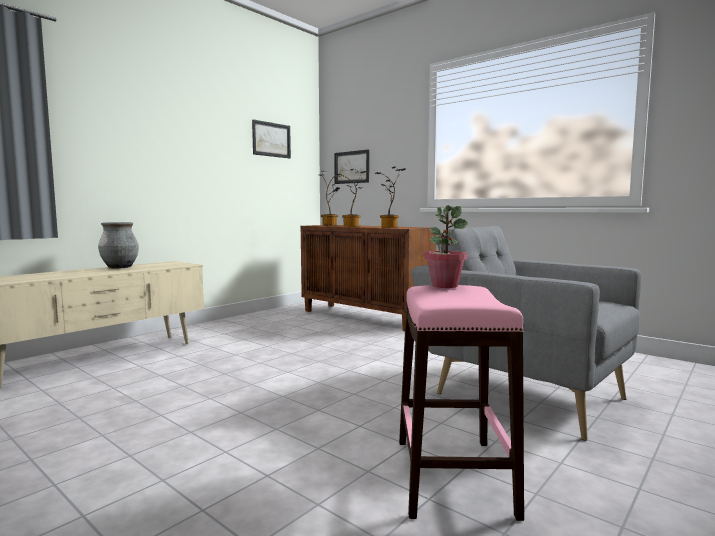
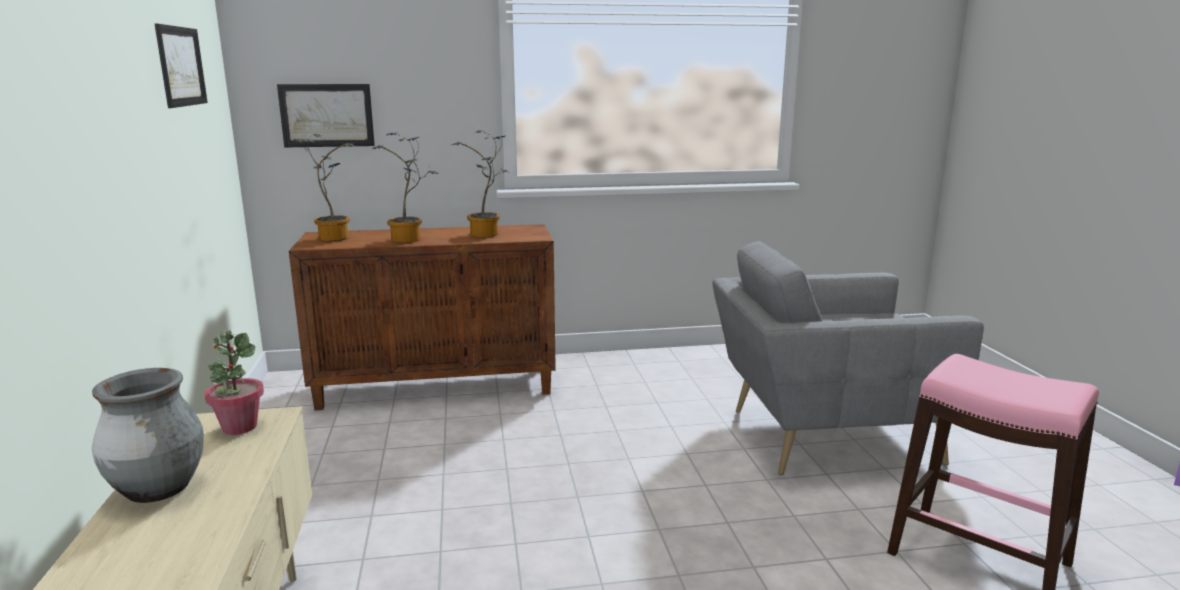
camera: 50 degrees left, 10 degrees up
potted plant [424,205,468,288] -> potted plant moved to [204,330,264,435]

